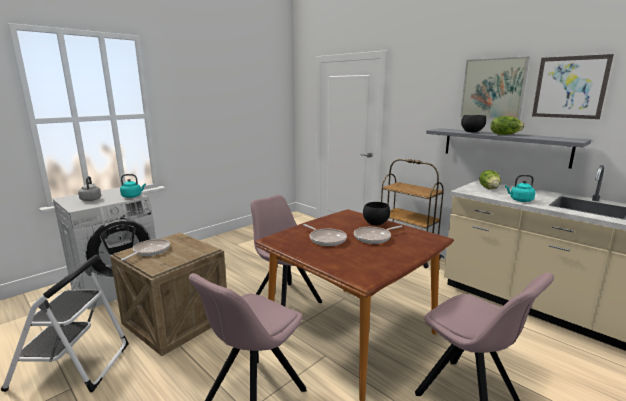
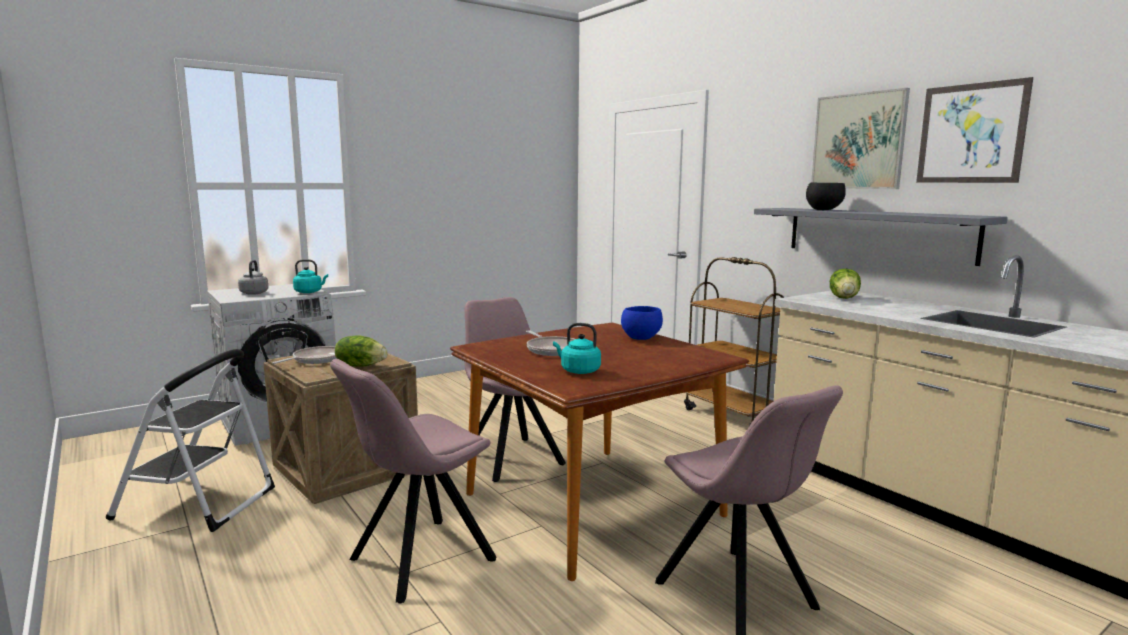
camera: 10 degrees right, 5 degrees down
frying pan [354,226,402,244] -> none
black bowl [363,202,390,225] -> blue bowl [621,306,663,340]
lettuce [491,116,525,135] -> lettuce moved to [335,335,387,367]
turquoise kettle [505,175,536,202] -> turquoise kettle moved to [553,323,601,374]

